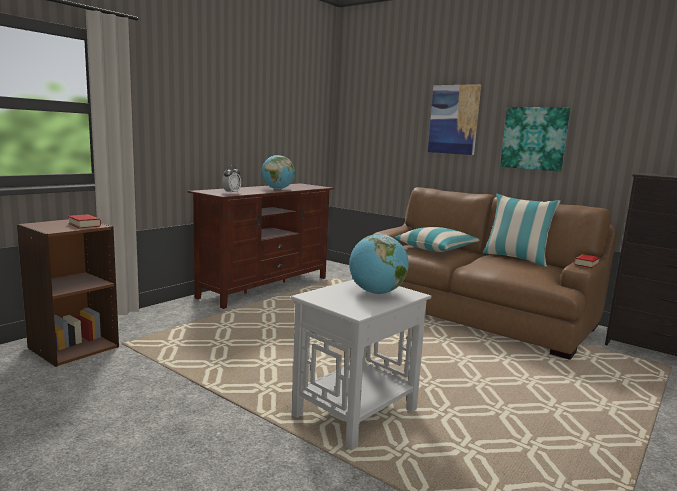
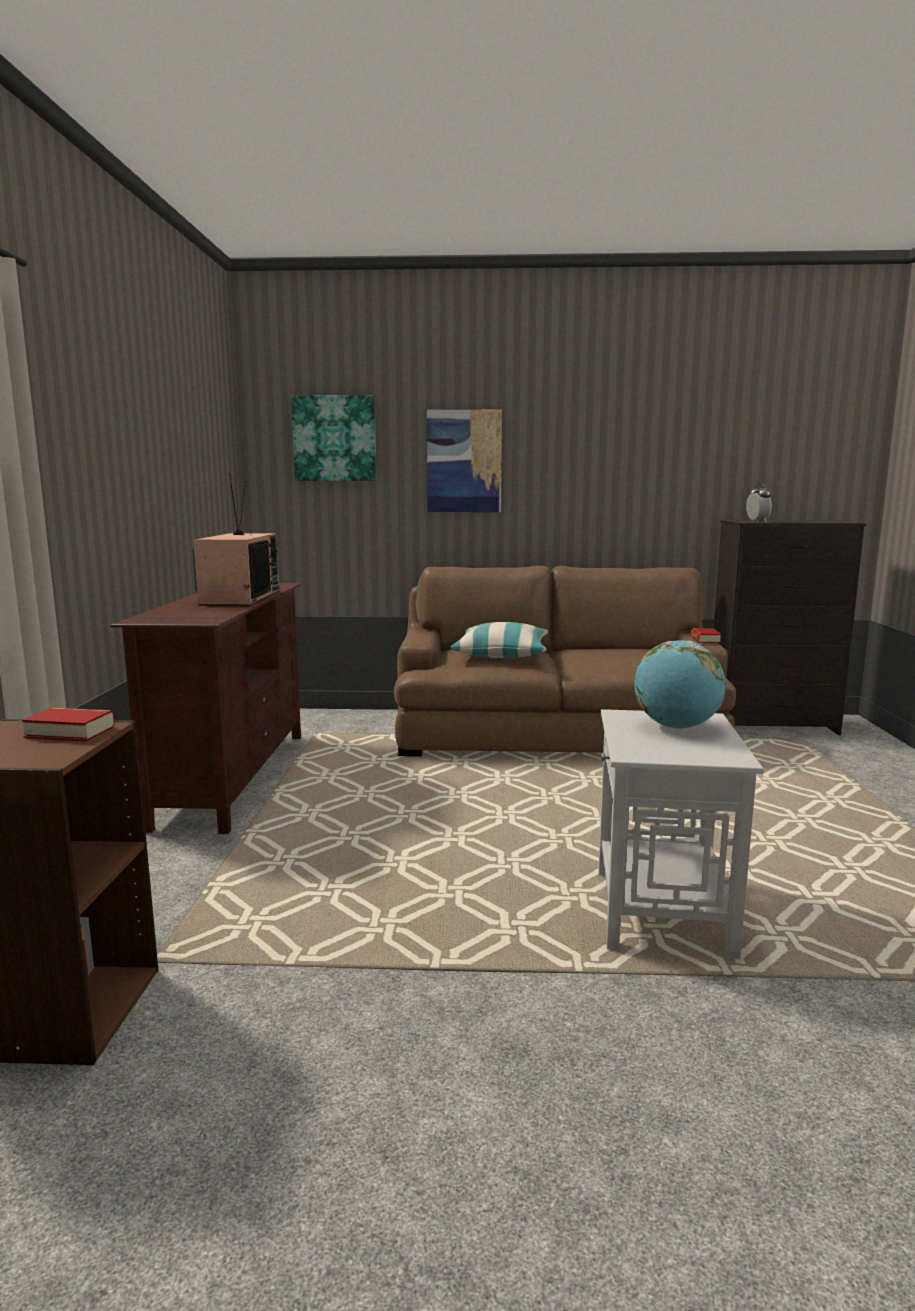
camera: 35 degrees left, 0 degrees up
alarm clock [222,166,241,194] -> alarm clock moved to [746,483,772,522]
globe [261,155,295,189] -> television [193,473,279,606]
pillow [483,194,561,267] -> none
picture [500,107,571,172] -> picture moved to [291,395,376,481]

